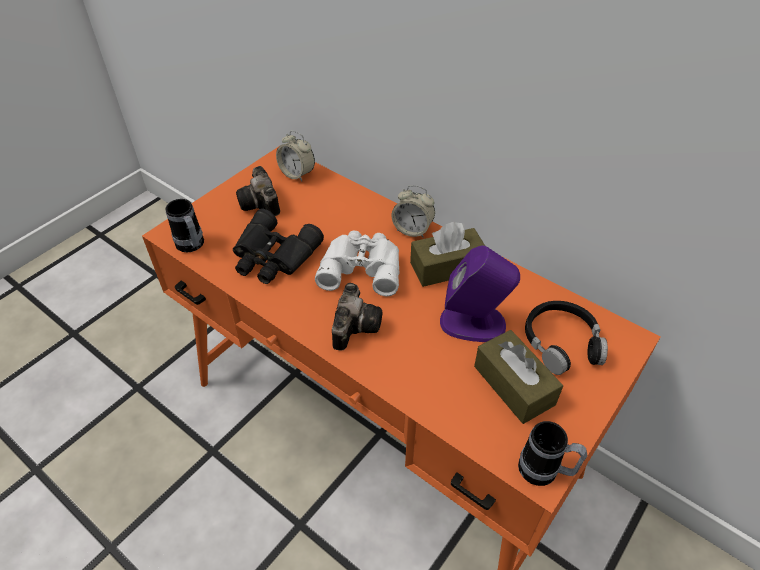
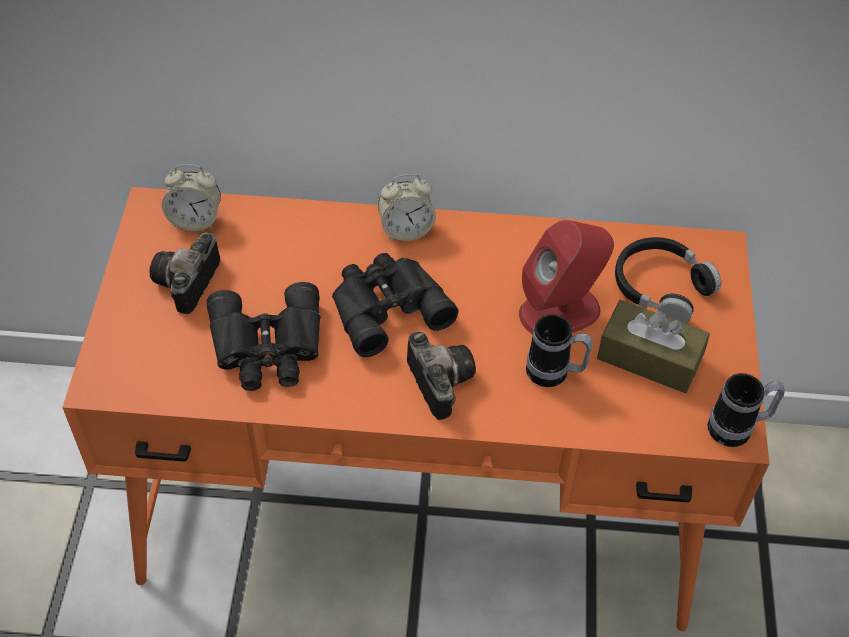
camera: 35 degrees left, 5 degrees up
mug [166,199,204,252] -> mug moved to [526,314,593,387]
camera [236,166,280,216] -> camera turned 75 degrees clockwise [149,233,220,314]
white binoculars [315,231,399,296] -> black binoculars [332,253,459,357]
brown tissue box [410,222,485,287] -> none
purple speaker [440,245,520,342] -> red speaker [519,220,614,335]

